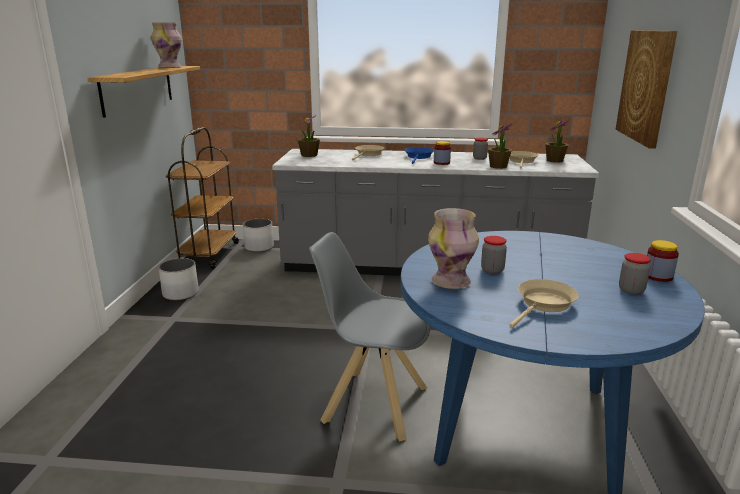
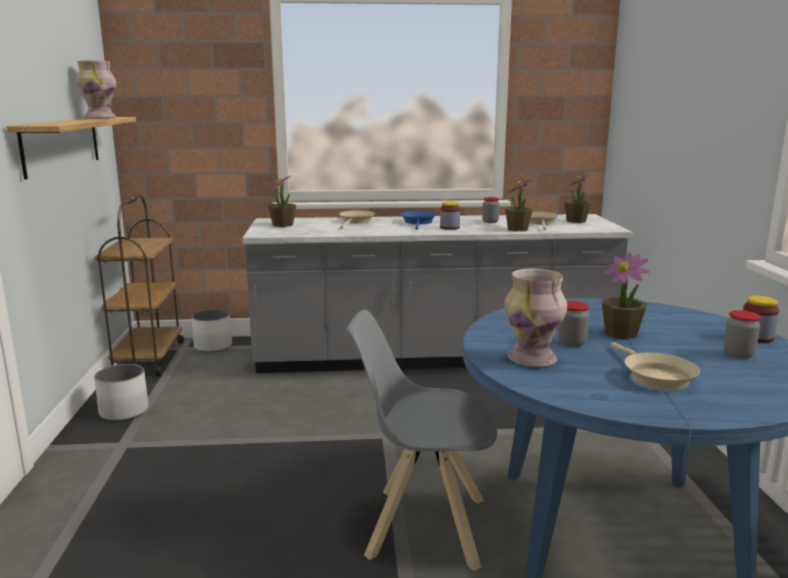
camera: 10 degrees left, 5 degrees down
beige frying pan [509,279,579,328] -> beige frying pan turned 135 degrees clockwise [611,342,700,391]
picture [616,30,677,149] -> none
none -> potted plant [602,253,649,339]

